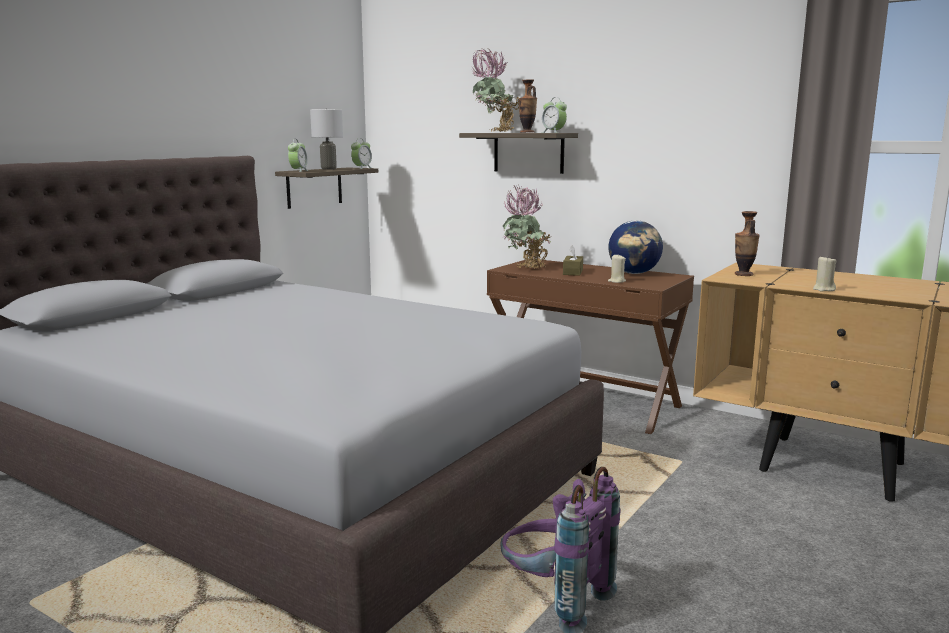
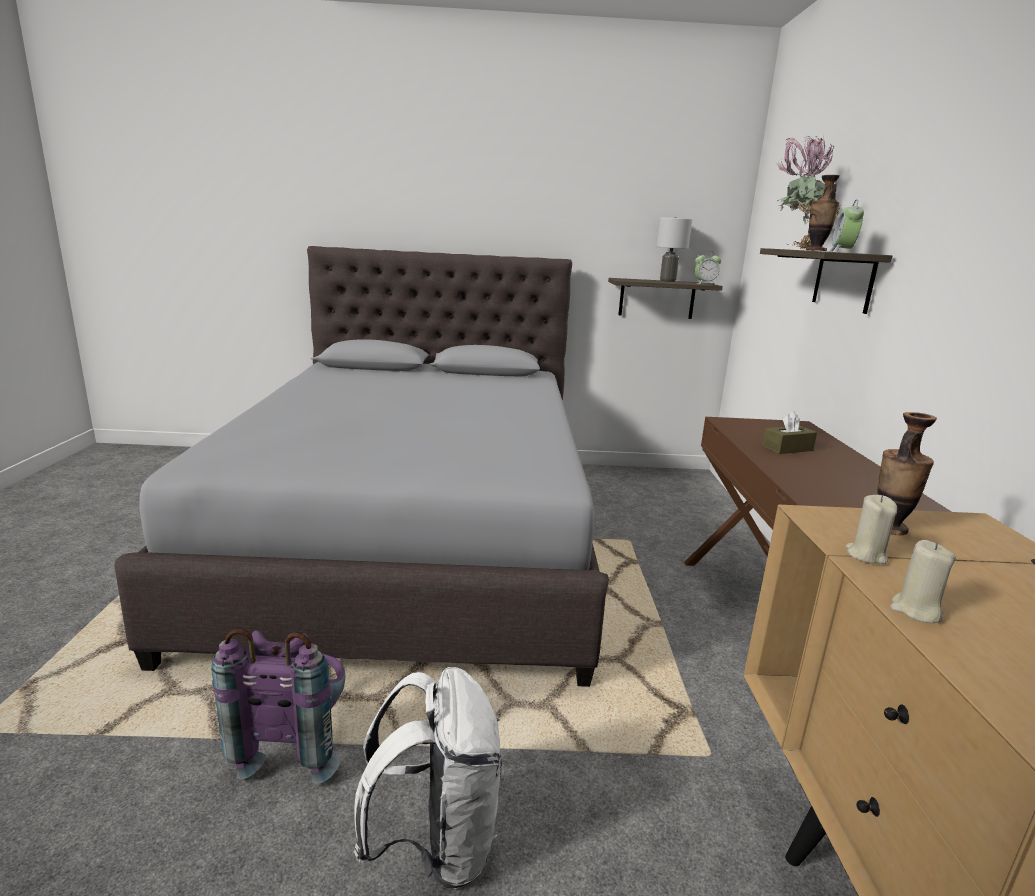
camera: 55 degrees right, 5 degrees up
alarm clock [288,139,308,172] -> none
potted plant [502,185,551,269] -> none
globe [608,220,663,274] -> none
beige candle [608,254,626,283] -> beige candle moved to [846,495,897,564]
none -> white backpack [354,667,502,889]

